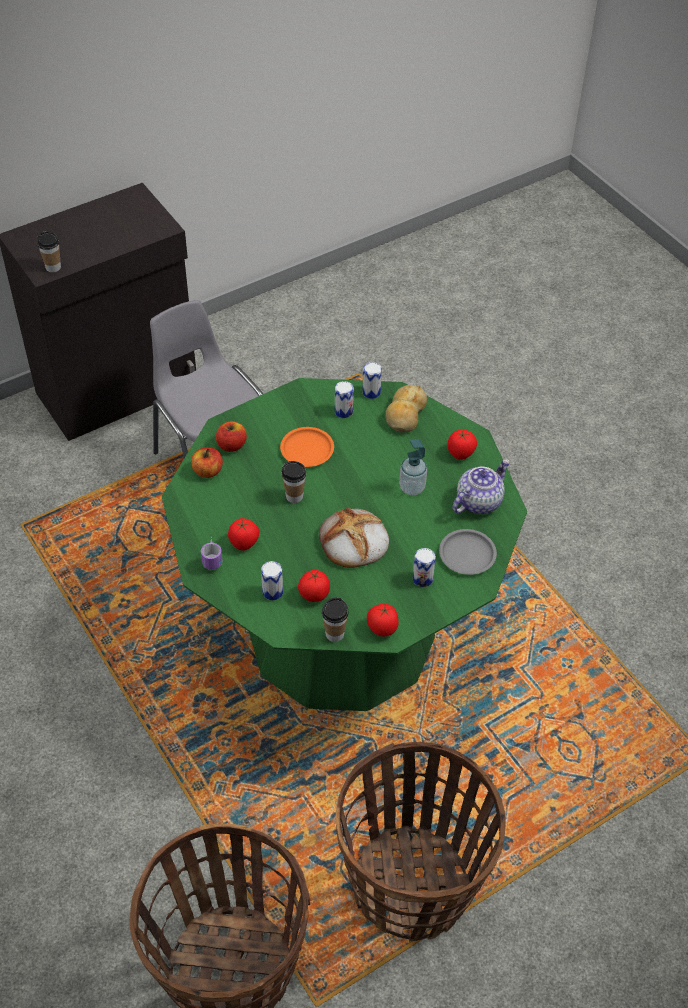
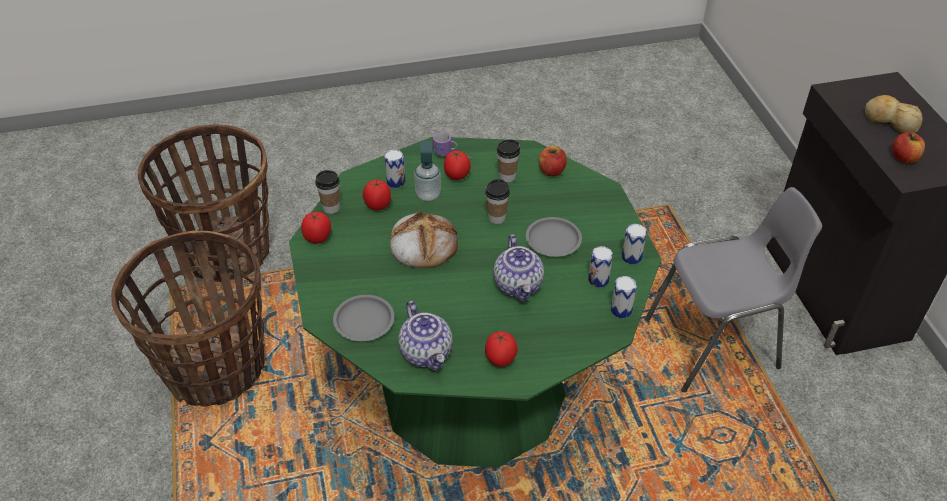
camera: 110 degrees right, 5 degrees down
cup [37,231,61,272] -> cup moved to [497,139,520,182]
apple [216,422,247,452] -> apple moved to [893,132,925,163]
orange plate [280,427,334,467] -> grey plate [526,217,582,257]
bread [385,385,427,433] -> bread moved to [865,95,923,133]
soap dispenser [399,439,427,496] -> soap dispenser moved to [414,141,441,201]
can [413,548,436,587] -> can moved to [622,224,647,264]
none -> teapot [493,234,544,302]

